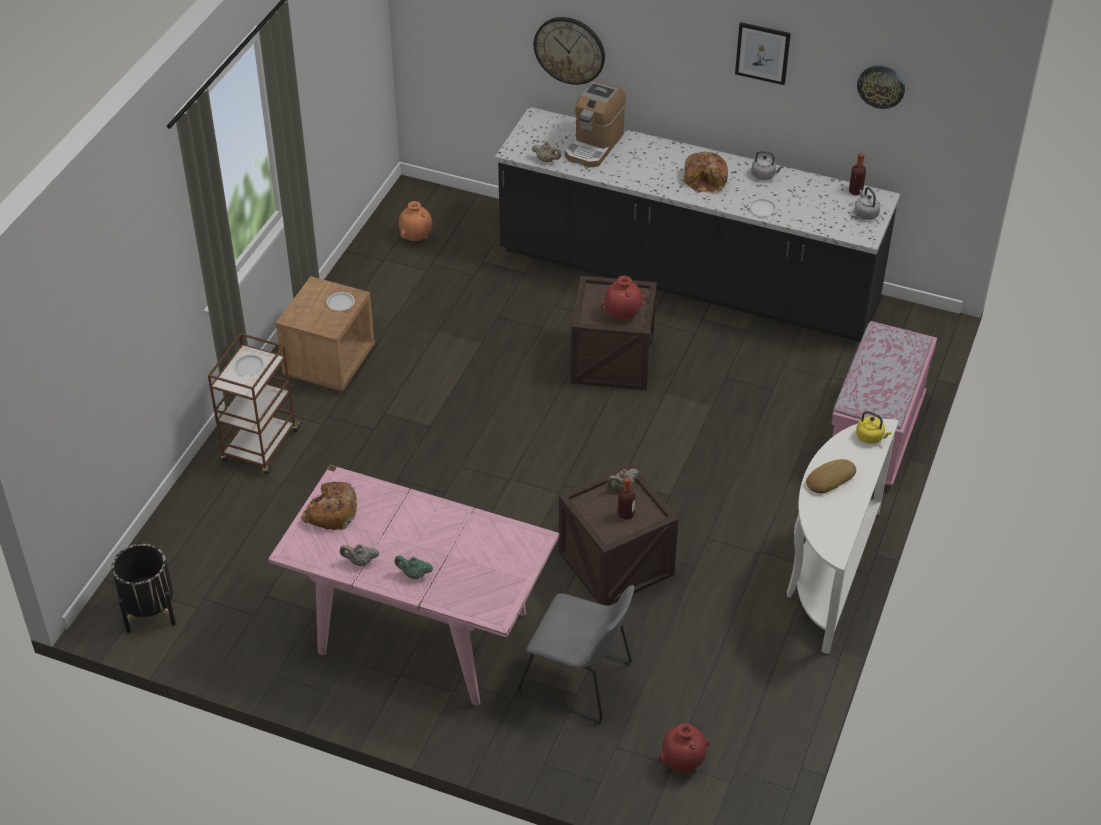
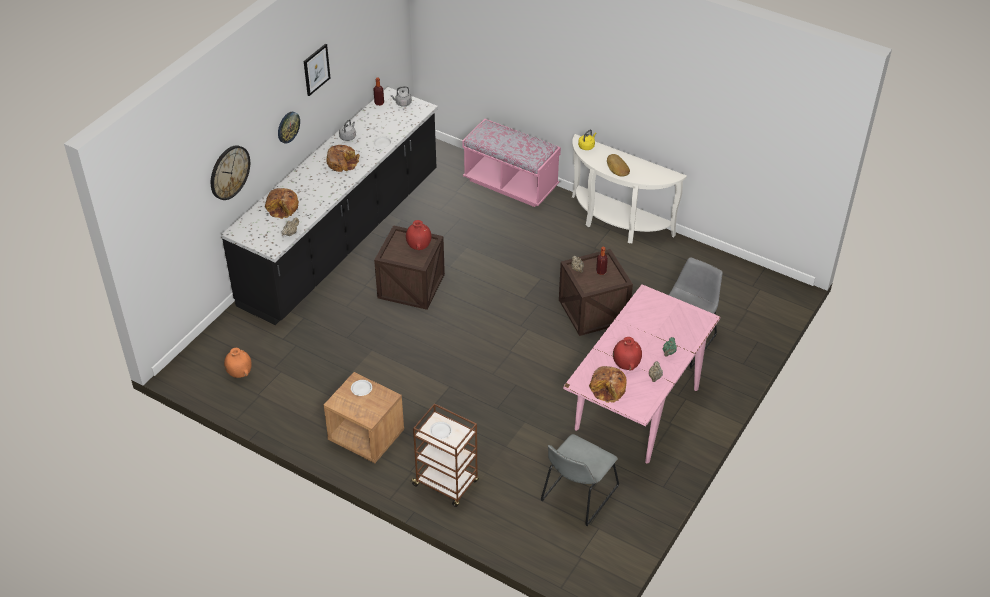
camera: 80 degrees left, 0 degrees up
black planter [111,544,176,633] -> none
coffee machine [565,81,626,167] -> bread [265,188,299,219]
red vase [659,723,709,772] -> red vase moved to [613,337,642,370]
wall clock [857,66,905,109] -> wall clock moved to [278,112,300,144]
none -> grey chair [541,434,619,526]

